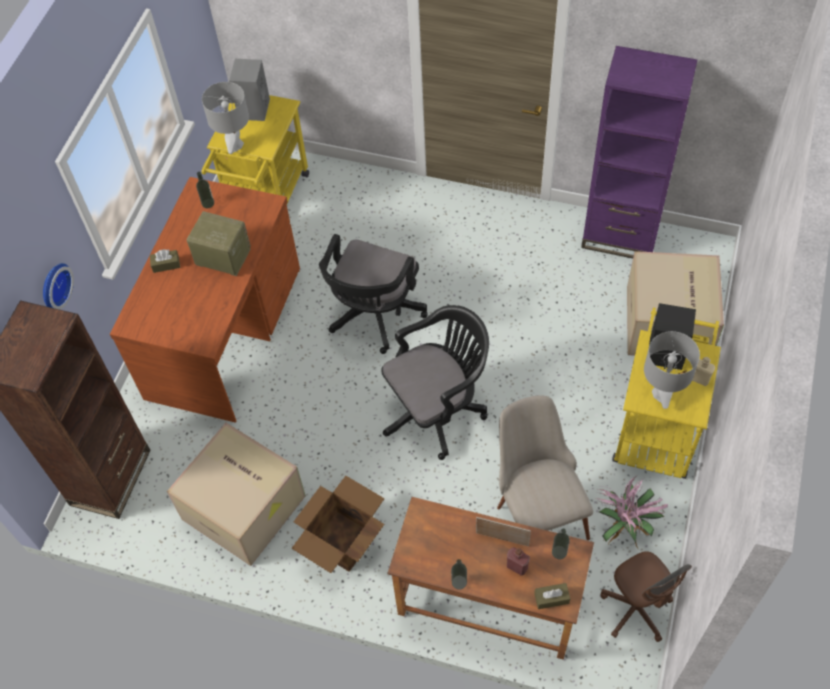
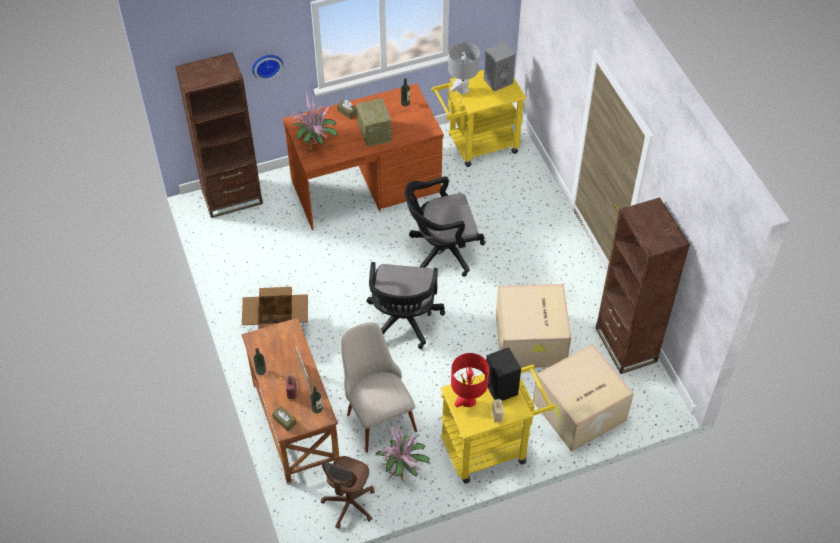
camera: 50 degrees right, 5 degrees down
cardboard box [167,423,306,566] -> cardboard box moved to [496,284,571,368]
black office chair [381,305,489,460] -> black office chair turned 75 degrees clockwise [366,262,445,349]
beige chair [497,395,593,540] -> beige chair turned 60 degrees counterclockwise [340,322,417,453]
purple bookcase [581,46,698,258] -> brown bookcase [595,198,690,374]
grey table lamp [644,331,700,409] -> red table lamp [451,353,489,407]
none -> potted plant [291,93,338,151]

